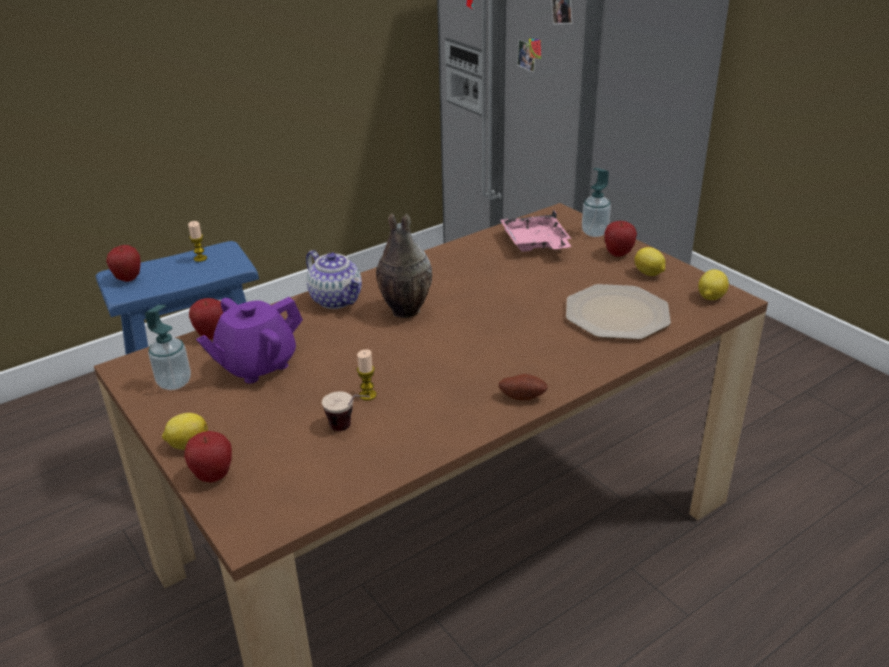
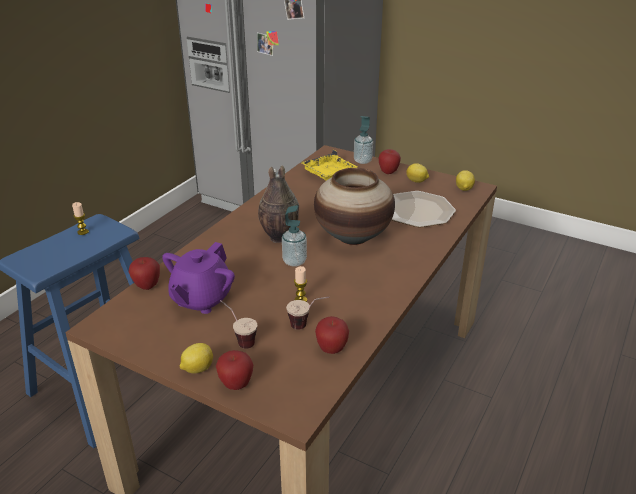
camera: 25 degrees left, 0 degrees up
apple [106,245,141,282] -> apple moved to [315,316,349,354]
soap dispenser [145,305,191,390] -> soap dispenser moved to [282,205,307,267]
teapot [306,250,362,309] -> none
potato [499,374,548,400] -> none
pink tray [500,210,572,252] -> yellow tray [300,150,358,181]
none -> cup [220,300,257,349]
none -> vase [314,168,395,245]

